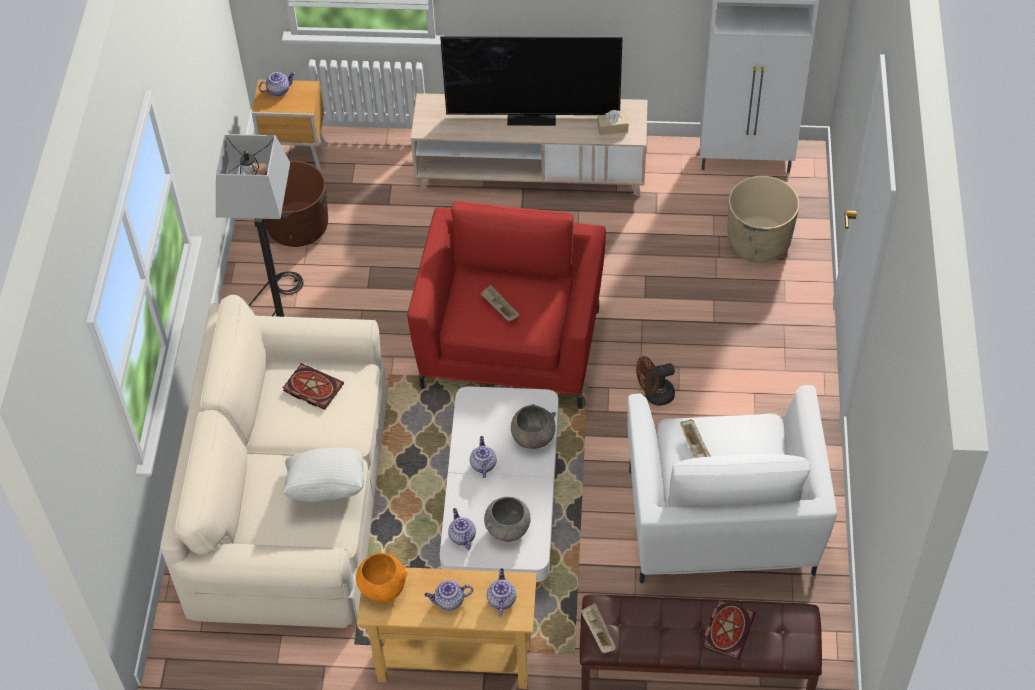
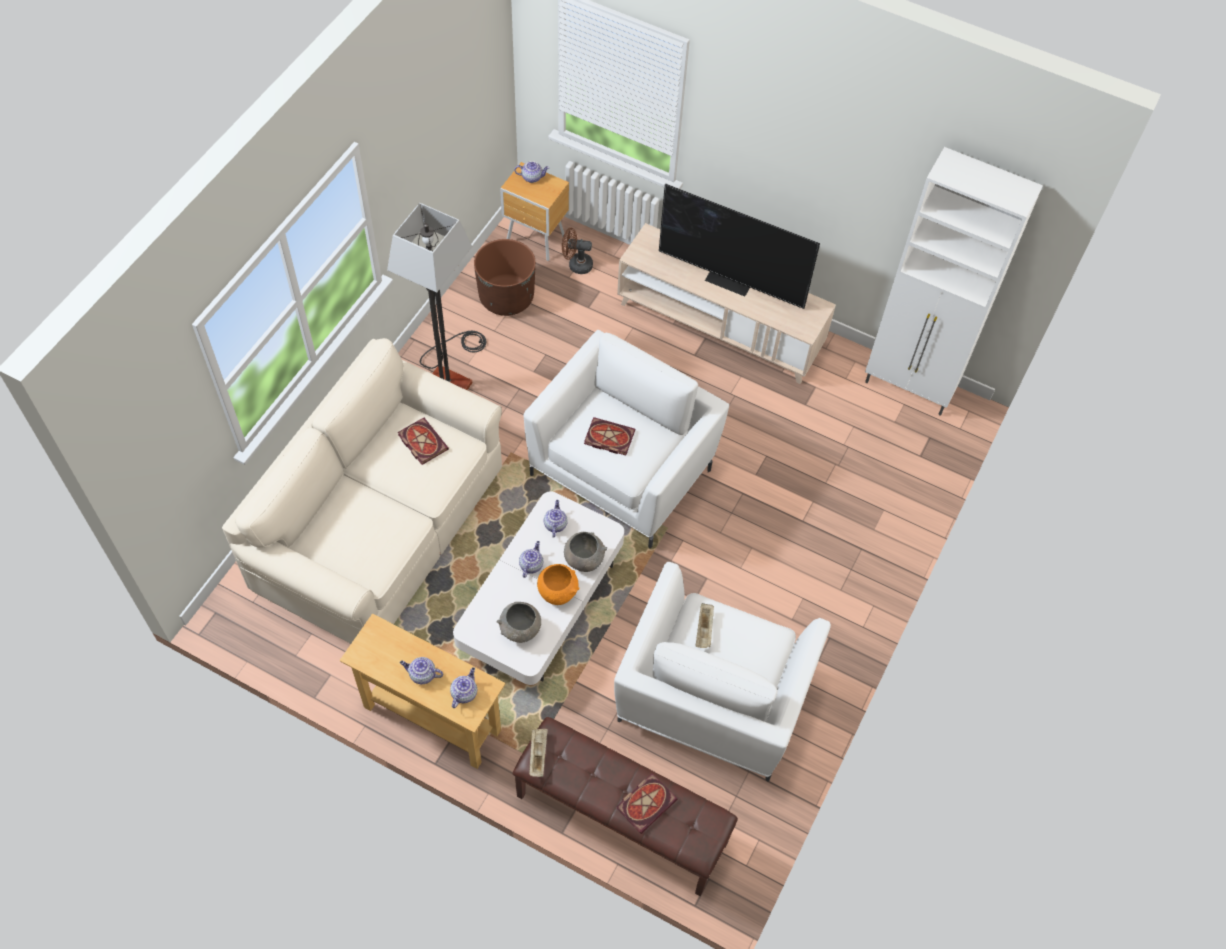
camera: 20 degrees right, 5 degrees up
white pillow [282,447,364,502] -> none
orange bowl [356,553,407,602] -> orange bowl moved to [537,564,580,605]
red armchair [407,201,606,408] -> white armchair [524,330,729,548]
teapot [448,508,476,550] -> teapot moved to [544,500,568,538]
beige tray [480,285,520,321] -> book [584,417,635,456]
beige tissue box [597,110,628,135] -> none
brown fan [636,356,675,406] -> brown fan moved to [562,228,593,274]
beige planter [727,176,799,263] -> none

